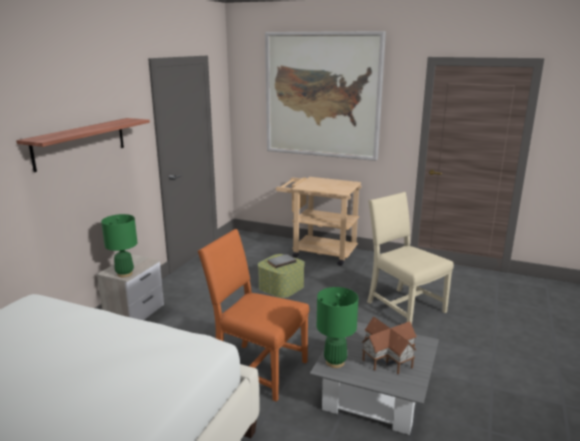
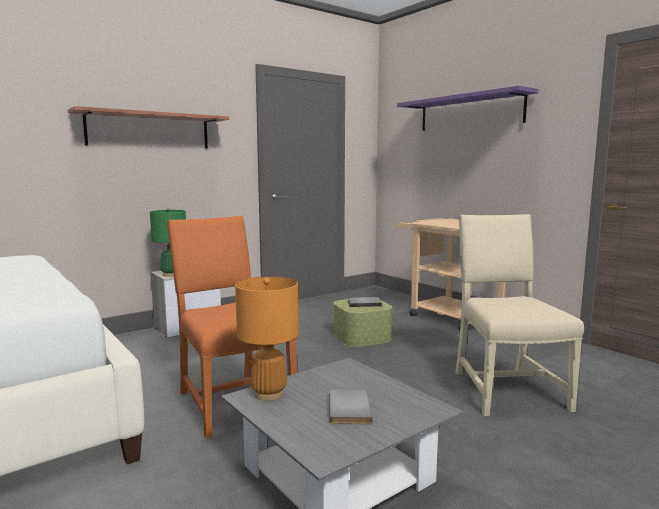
camera: 30 degrees right, 10 degrees down
picture [265,31,386,161] -> purple shelf [397,86,539,131]
green table lamp [317,287,358,368] -> orange table lamp [235,276,299,401]
toy house [362,317,417,374] -> grey book [329,389,373,425]

